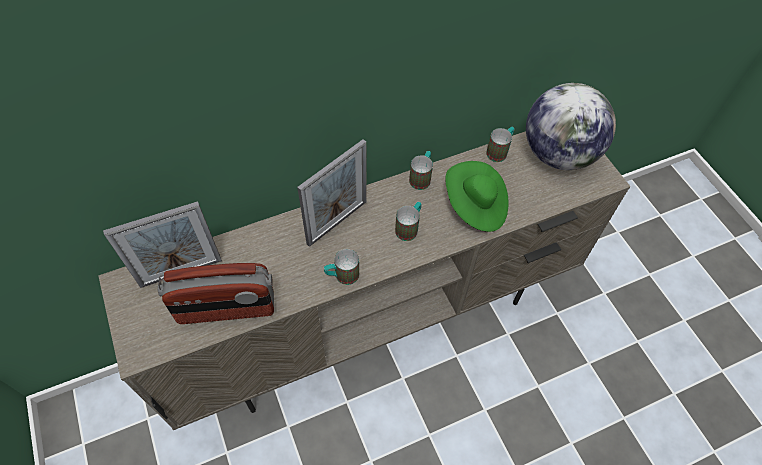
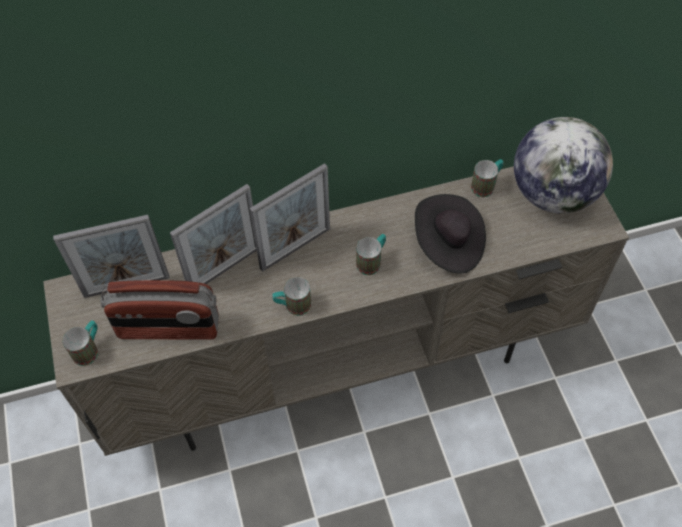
camera: 10 degrees right, 0 degrees up
mug [409,151,433,190] -> mug moved to [63,320,98,366]
green hat [445,161,509,232] -> black hat [415,194,486,273]
none -> picture frame [170,184,257,284]

